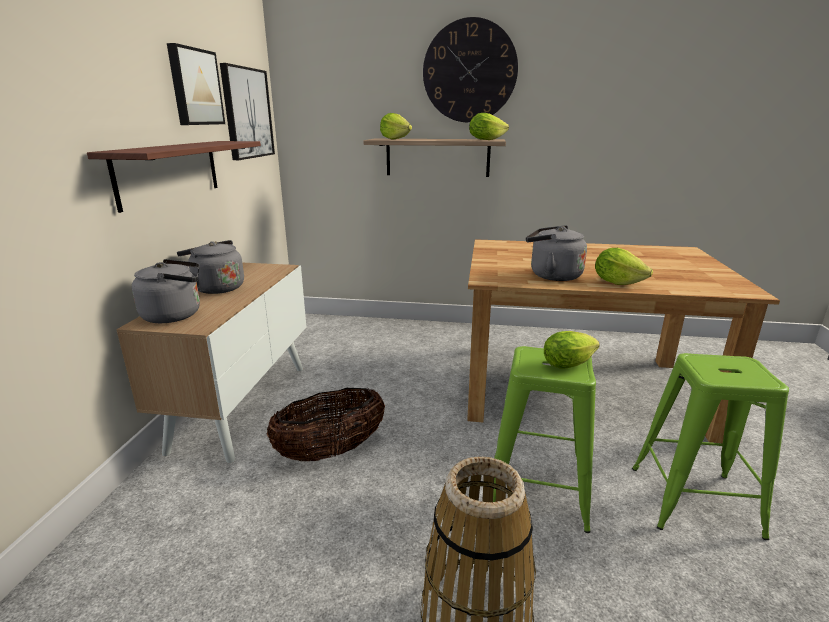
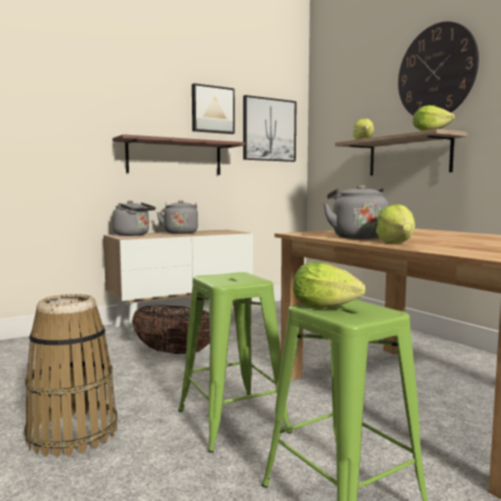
camera: 50 degrees right, 15 degrees down
lettuce [544,331,600,369] -> lettuce moved to [293,262,365,308]

